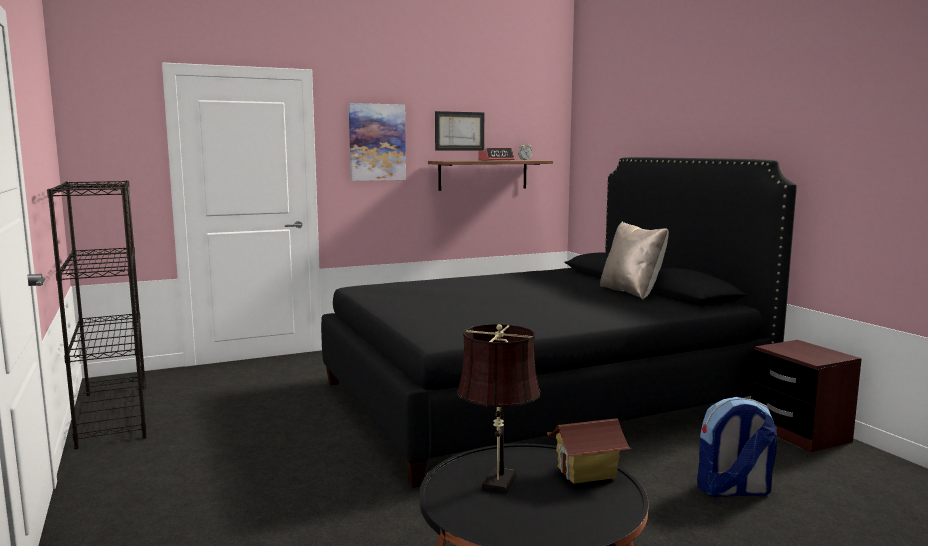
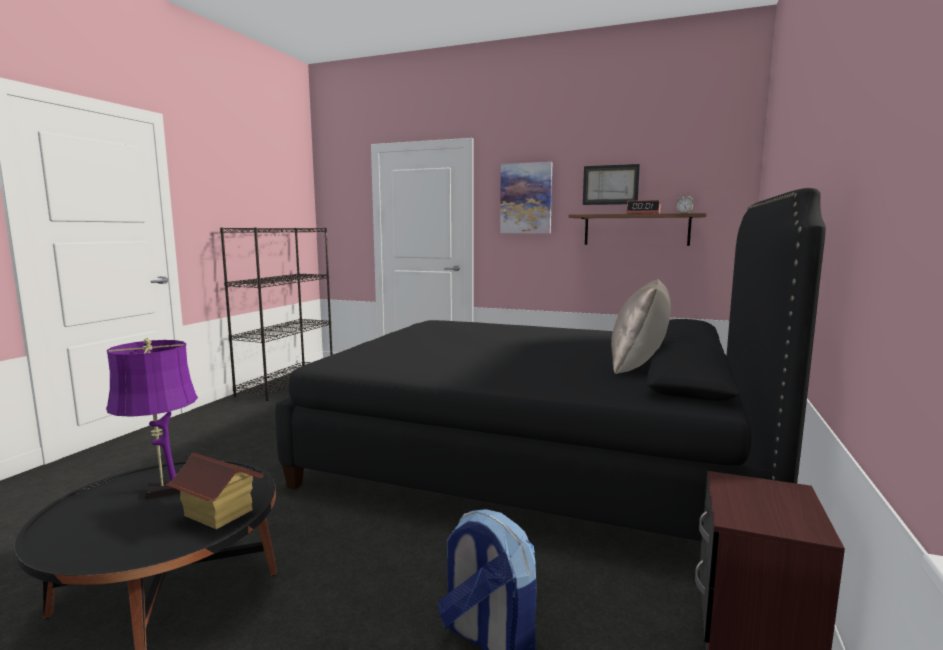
camera: 45 degrees right, 0 degrees up
brown table lamp [457,324,540,495] -> purple table lamp [106,338,198,500]

